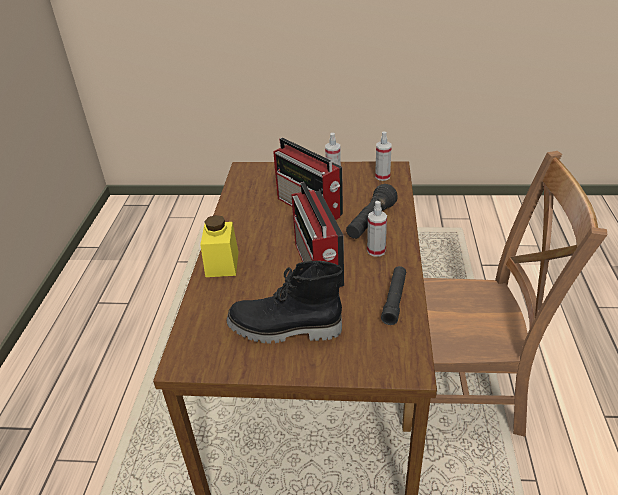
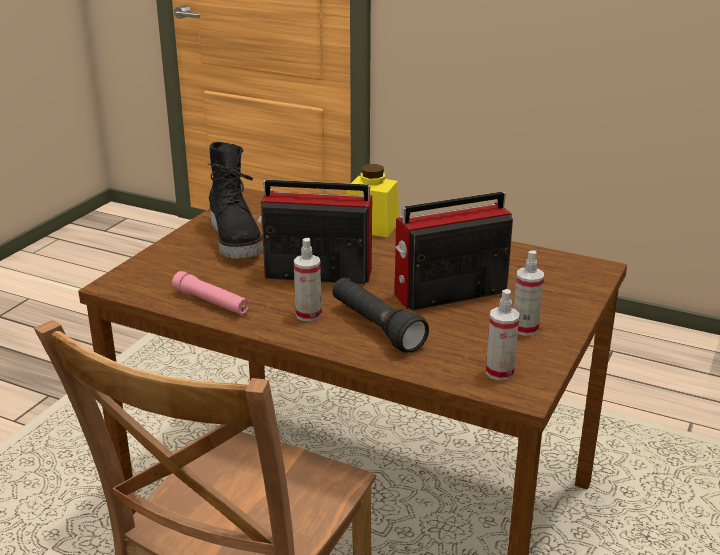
camera: 110 degrees right, 10 degrees down
black boot [227,261,343,344] -> black boot turned 135 degrees clockwise [209,142,263,259]
black flashlight [381,266,406,325] -> pink flashlight [172,271,250,315]

